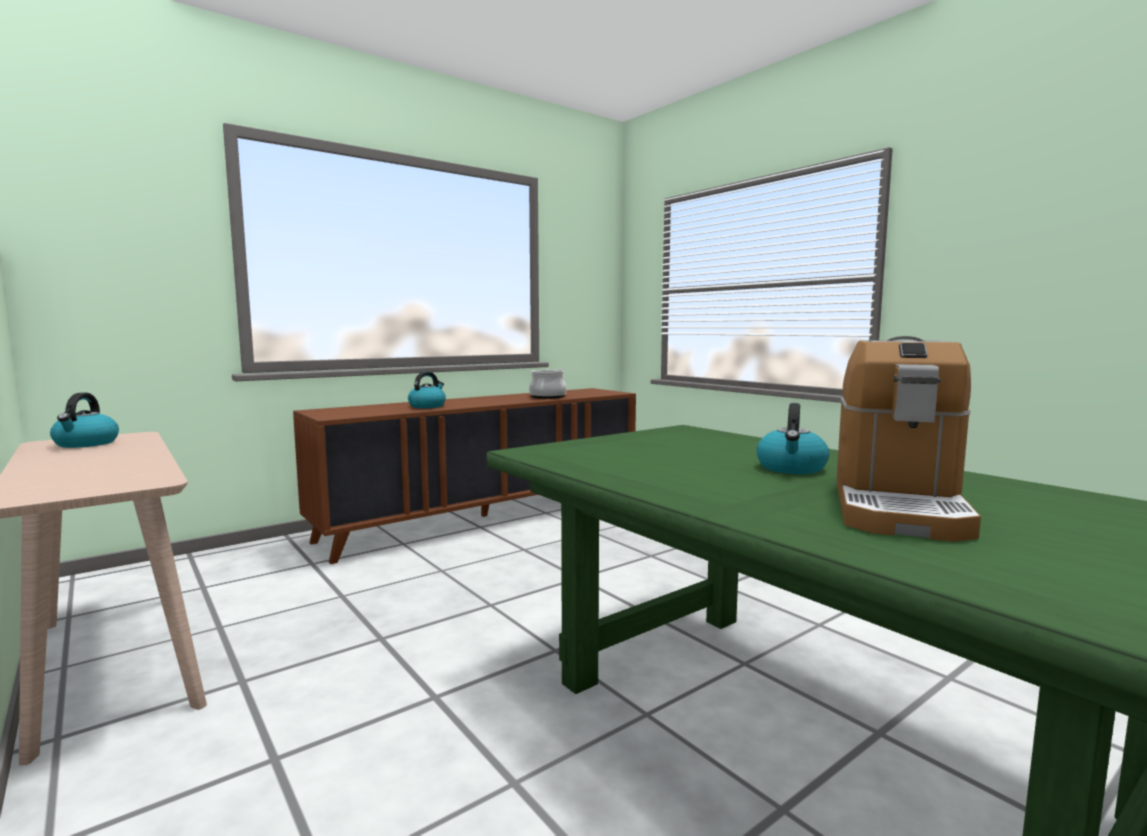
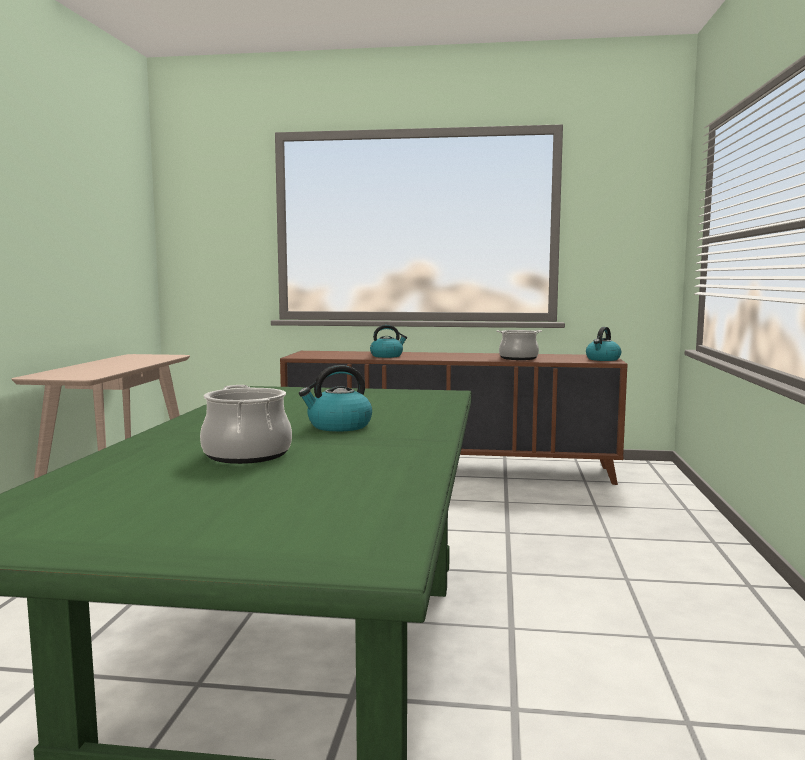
camera: 45 degrees right, 0 degrees up
kettle [50,393,119,448] -> kettle moved to [586,327,621,361]
coffee machine [836,336,981,542] -> cooking pot [200,385,292,464]

